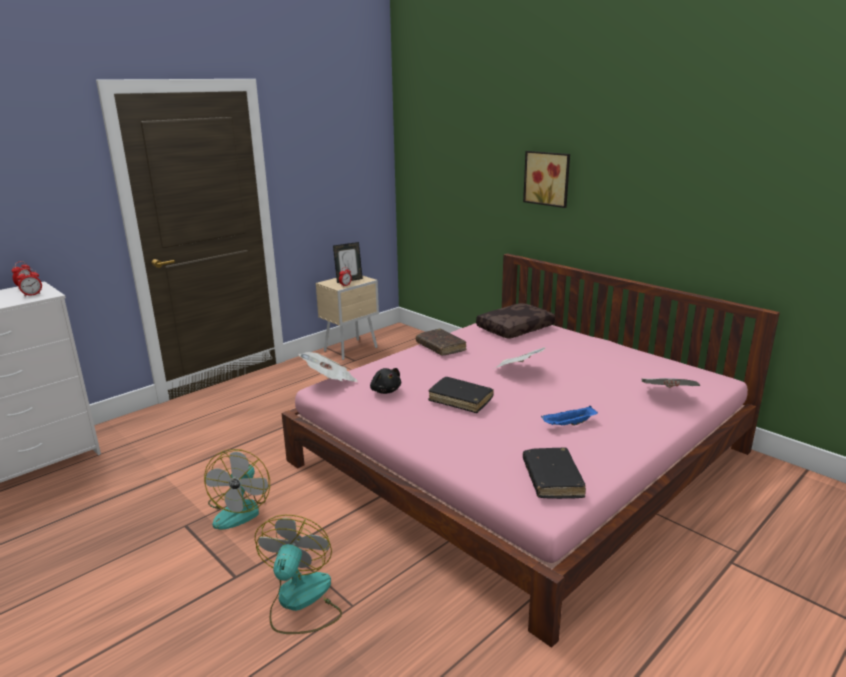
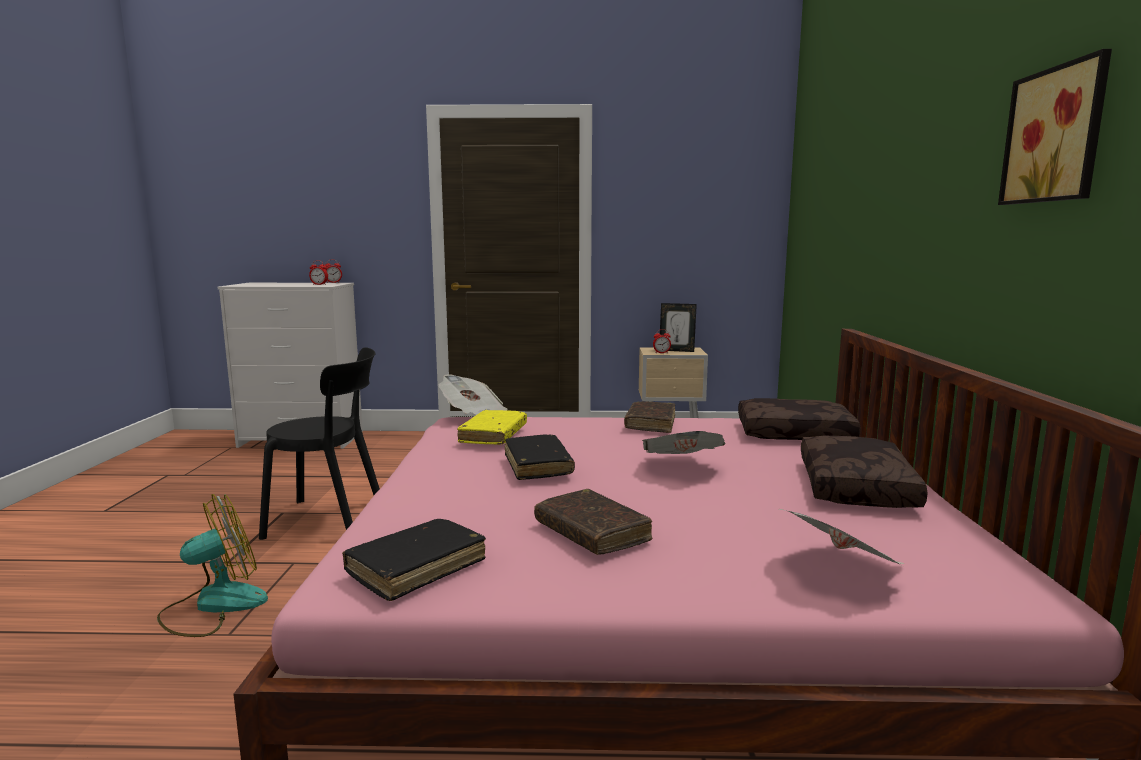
camera: 45 degrees right, 10 degrees down
fan [204,449,270,530] -> black chair [259,347,380,540]
black plush toy [370,368,401,394] -> yellow book [457,410,527,445]
picture [523,151,570,208] -> picture moved to [998,49,1112,205]
blue tray [541,406,598,426] -> brown book [534,489,652,555]
none -> brown pillow [801,436,928,508]

